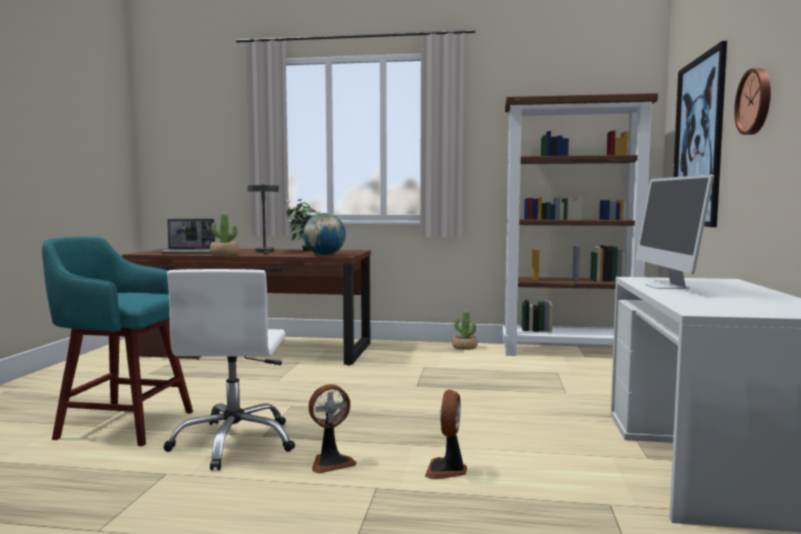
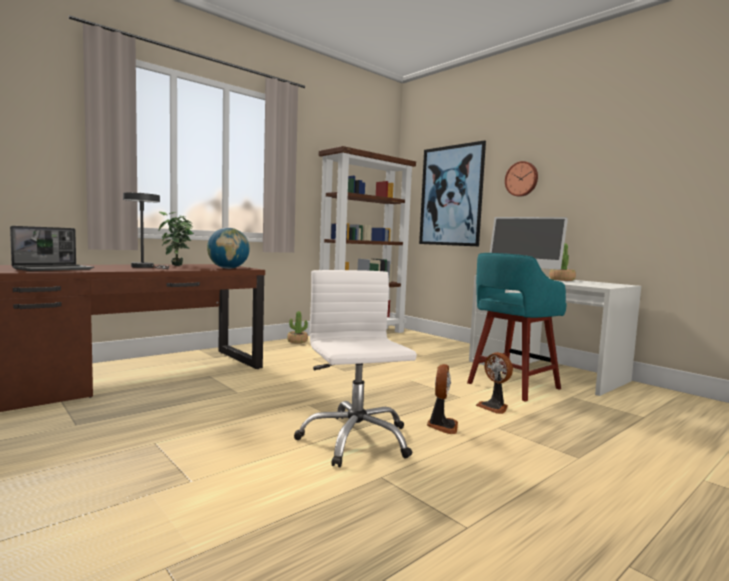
camera: 50 degrees left, 0 degrees up
turquoise stool [42,237,193,446] -> turquoise stool moved to [467,253,567,402]
white office chair [164,269,295,470] -> white office chair turned 150 degrees counterclockwise [294,270,417,467]
potted plant [210,213,239,255] -> potted plant moved to [549,243,576,281]

